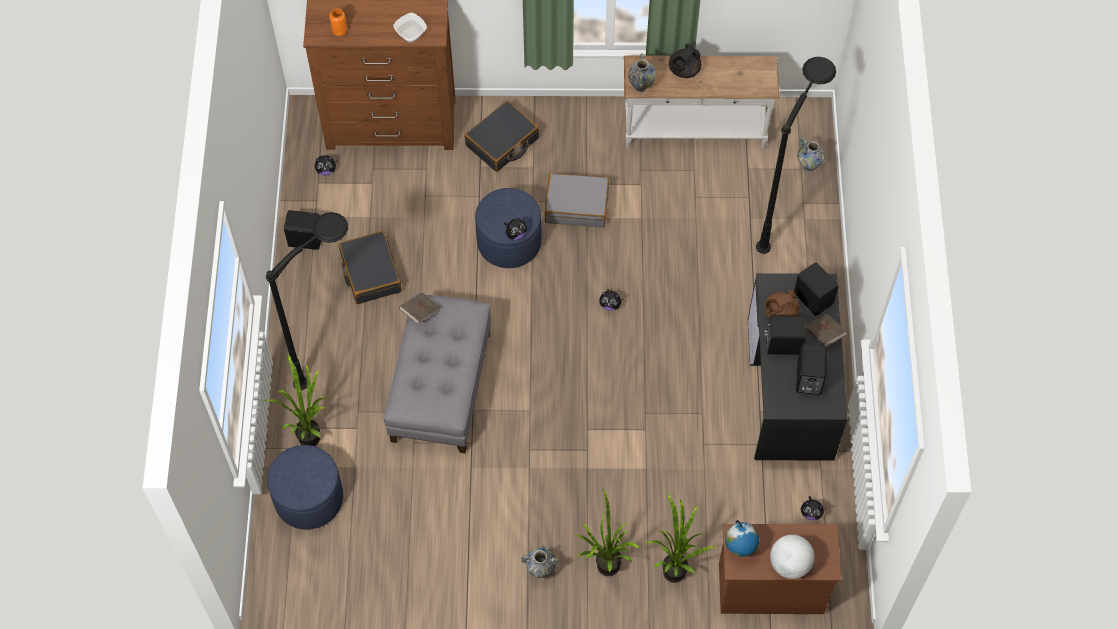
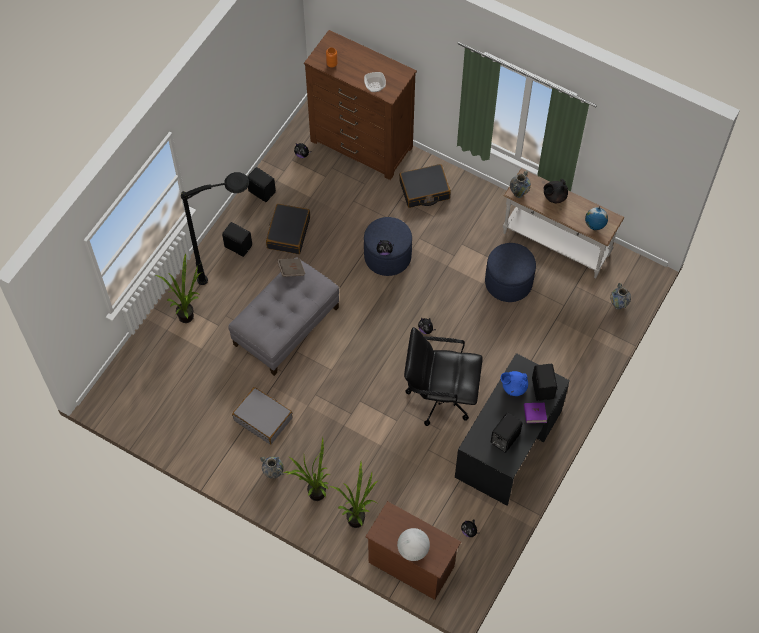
camera: 30 degrees right, 0 degrees up
blue ottoman [267,445,343,530] -> blue ottoman moved to [485,243,536,302]
grey suitcase [545,173,609,227] -> grey suitcase moved to [232,387,292,445]
globe [725,520,759,557] -> globe moved to [585,206,608,230]
black floor lamp [756,57,836,254] -> none
black speaker [764,315,806,355] -> black speaker moved to [222,222,252,257]
brown teapot [765,290,800,318] -> blue teapot [501,371,528,396]
brown book [805,314,847,347] -> purple book [524,403,547,423]
none -> black office chair [404,327,483,426]

